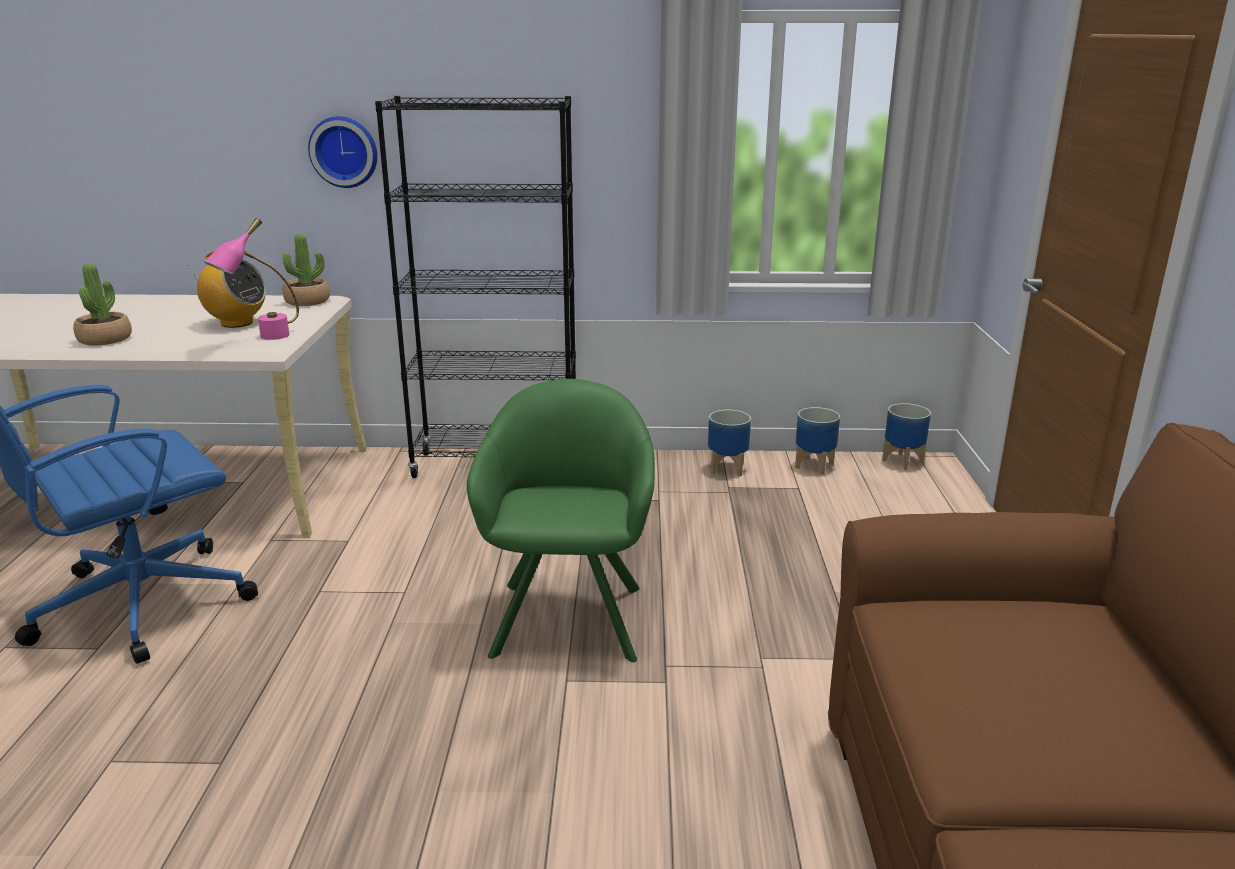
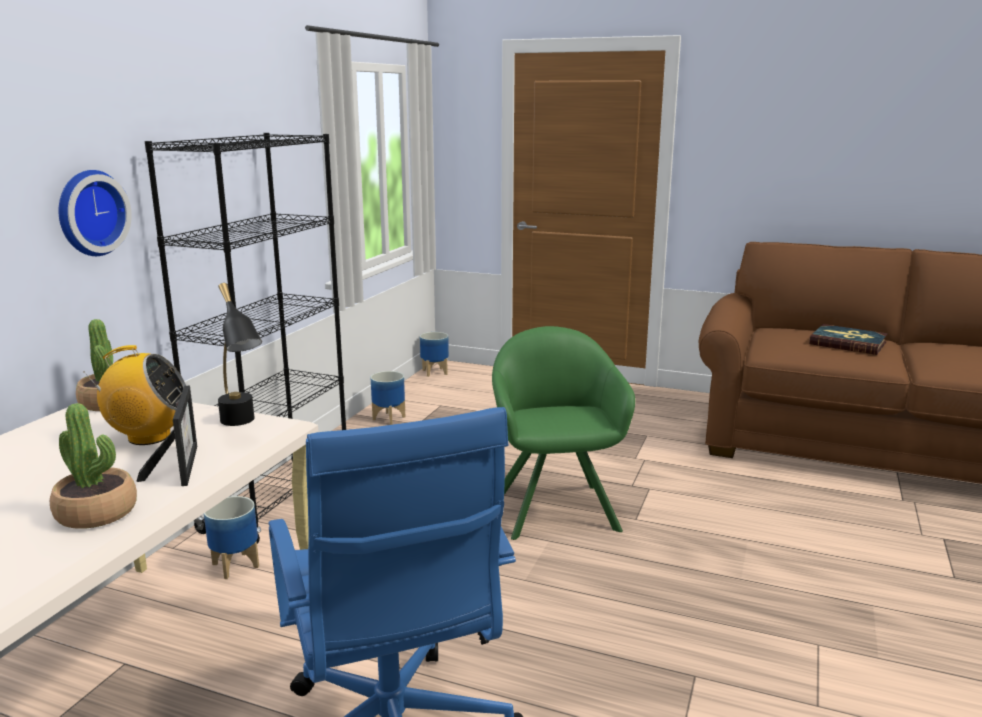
camera: 70 degrees left, 5 degrees down
radio [188,251,266,328] -> radio turned 45 degrees clockwise [84,345,186,445]
pink table lamp [204,218,299,340] -> black table lamp [218,283,262,426]
green armchair [467,379,655,662] -> green armchair turned 60 degrees clockwise [492,326,635,540]
planter [795,407,840,475] -> planter moved to [204,496,259,579]
none -> picture frame [136,385,197,486]
none -> book [809,324,888,355]

